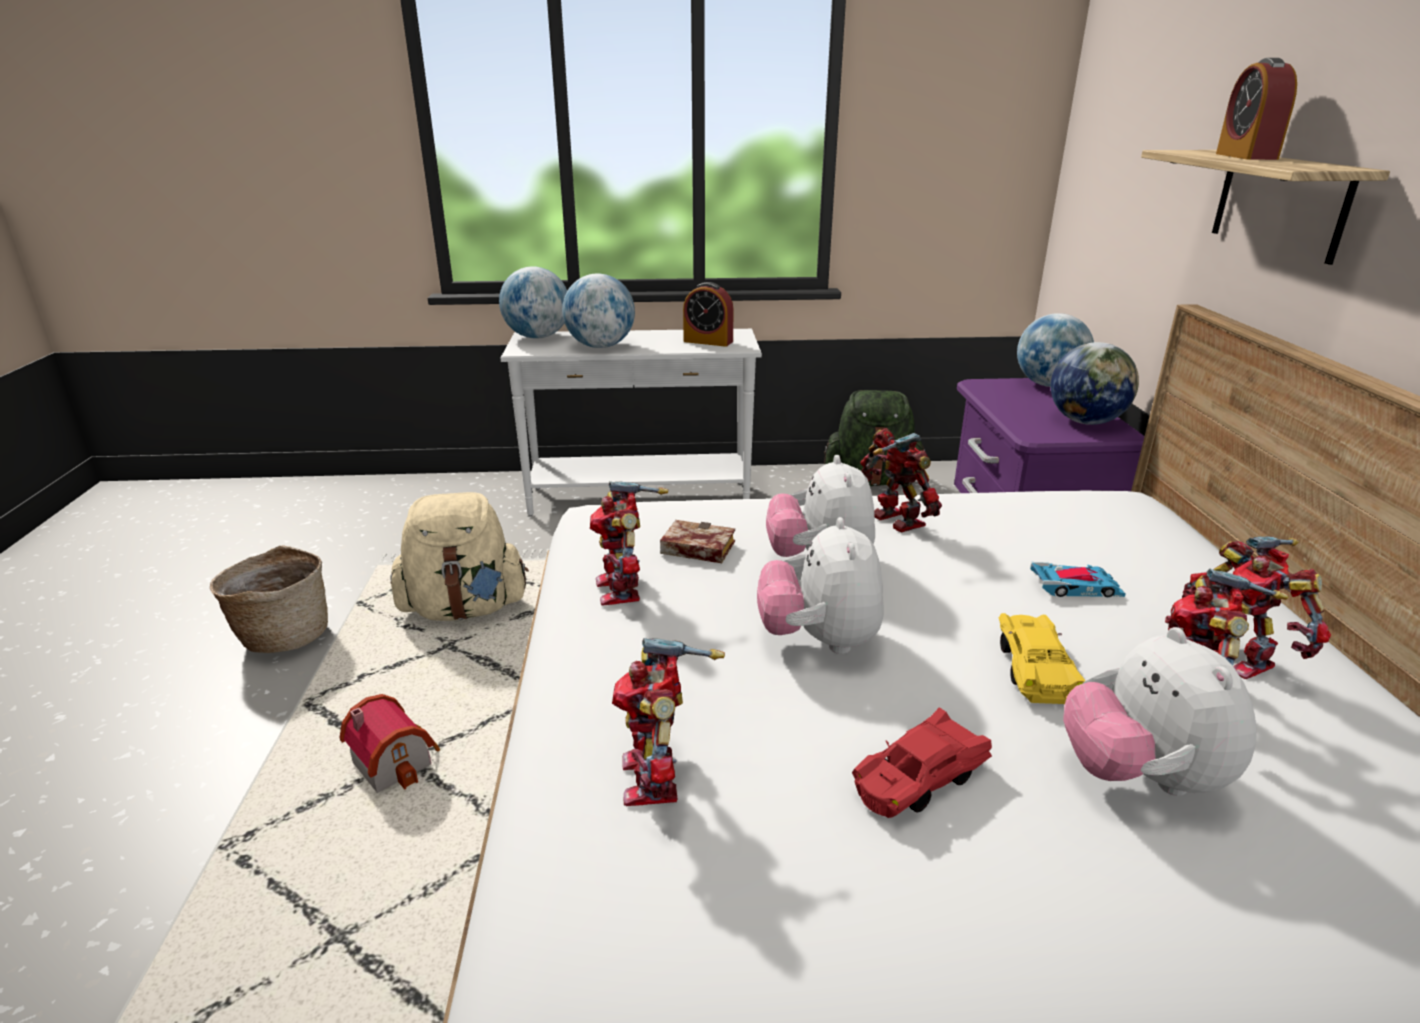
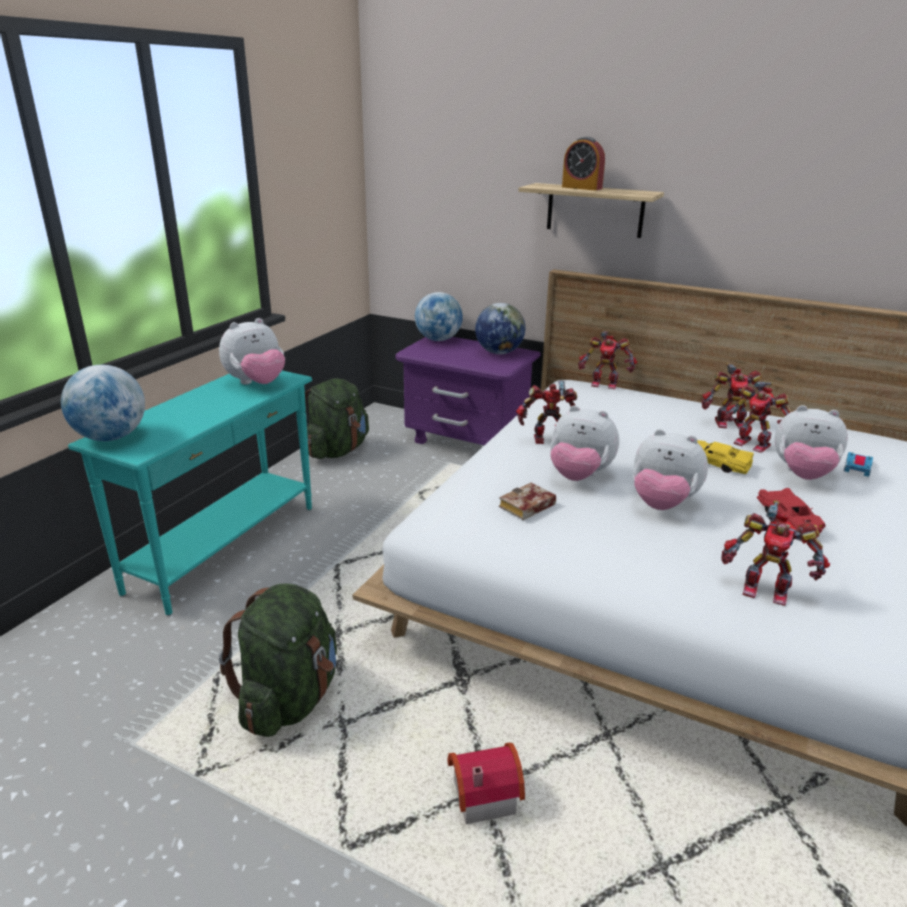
camera: 60 degrees left, 0 degrees up
basket [210,545,328,653] -> none
beige backpack [391,492,529,621] -> green backpack [219,584,337,737]
white console table [501,329,762,516] -> turquoise console table [68,371,312,616]
globe [562,273,635,348] -> none
toy robot [590,481,668,606] -> toy robot moved to [578,331,637,389]
alarm clock [683,282,734,347] -> plush toy [219,318,285,384]
toy car [1030,562,1126,597] -> toy car moved to [844,452,873,477]

